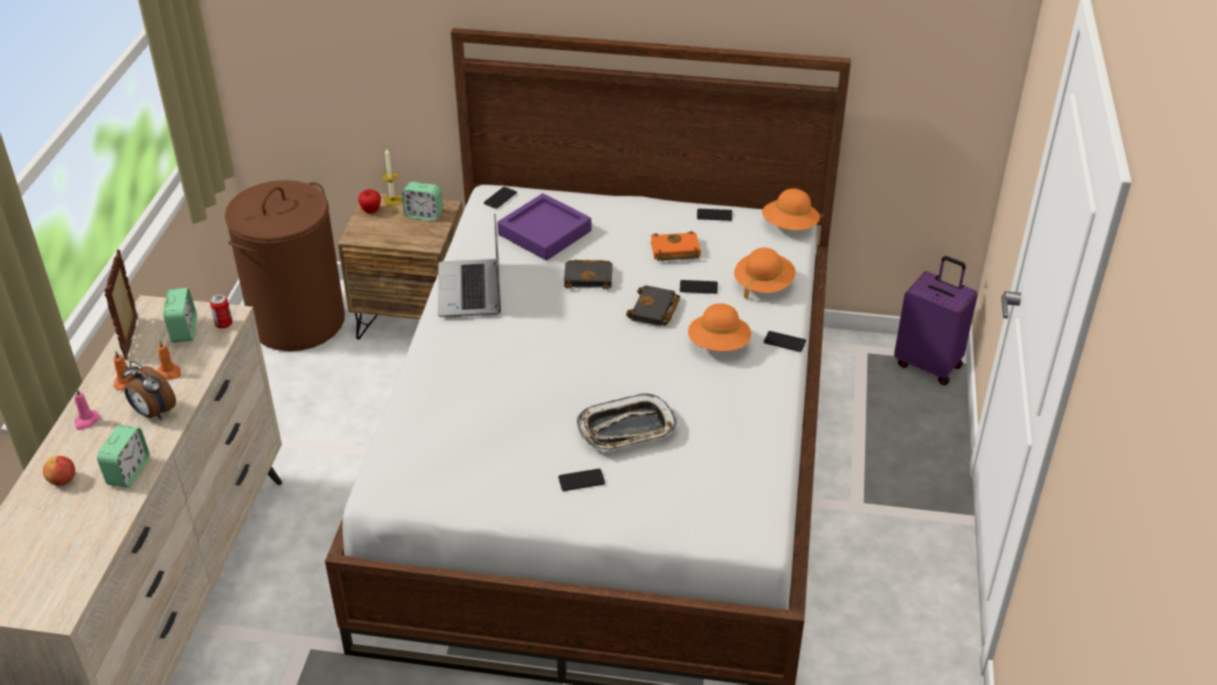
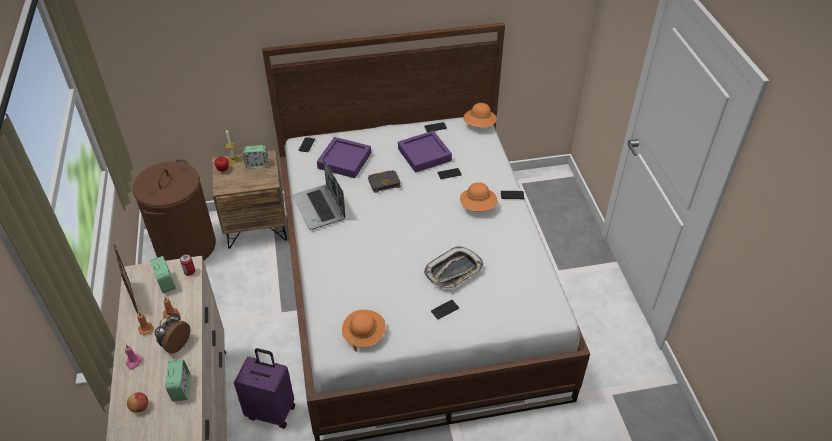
camera: 20 degrees left, 5 degrees up
alarm clock [122,361,176,420] -> alarm clock turned 105 degrees clockwise [155,312,191,353]
black book [626,285,680,327] -> none
orange book [651,231,701,261] -> purple tray [398,131,452,173]
orange hat [734,248,796,299] -> orange hat moved to [342,310,386,352]
purple suitcase [894,256,978,385] -> purple suitcase moved to [234,348,295,429]

